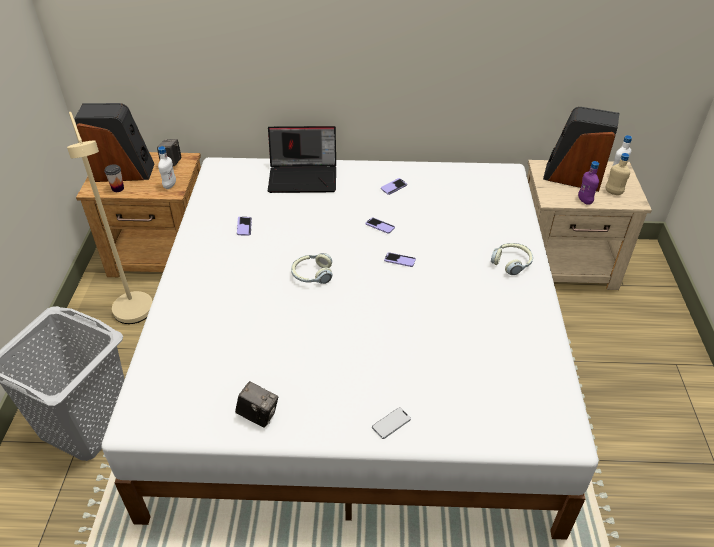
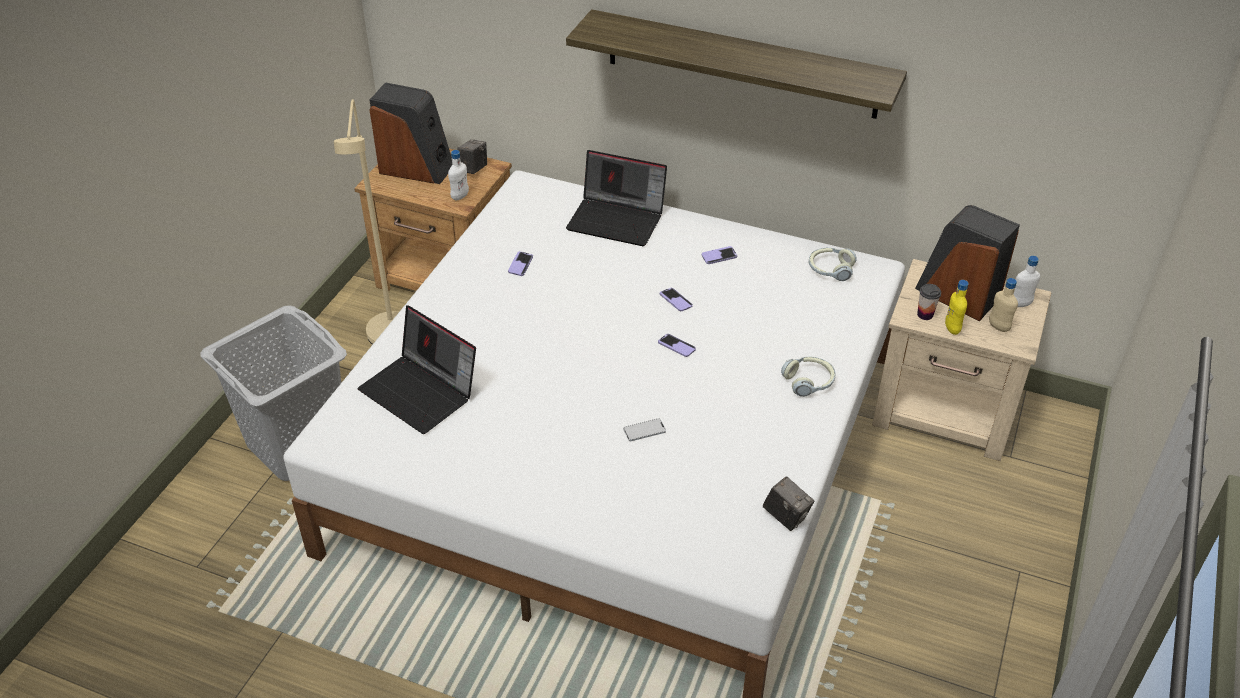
camera: 20 degrees right, 0 degrees up
cup [104,164,124,192] -> cup moved to [917,284,941,320]
camera [235,381,278,428] -> camera moved to [763,477,814,531]
headphones [291,253,333,284] -> headphones moved to [808,248,857,281]
phone [372,407,411,439] -> phone moved to [624,418,666,441]
purple bottle [578,161,599,205] -> yellow bottle [945,280,969,335]
none -> laptop [358,305,476,434]
none -> shelf [566,9,907,119]

